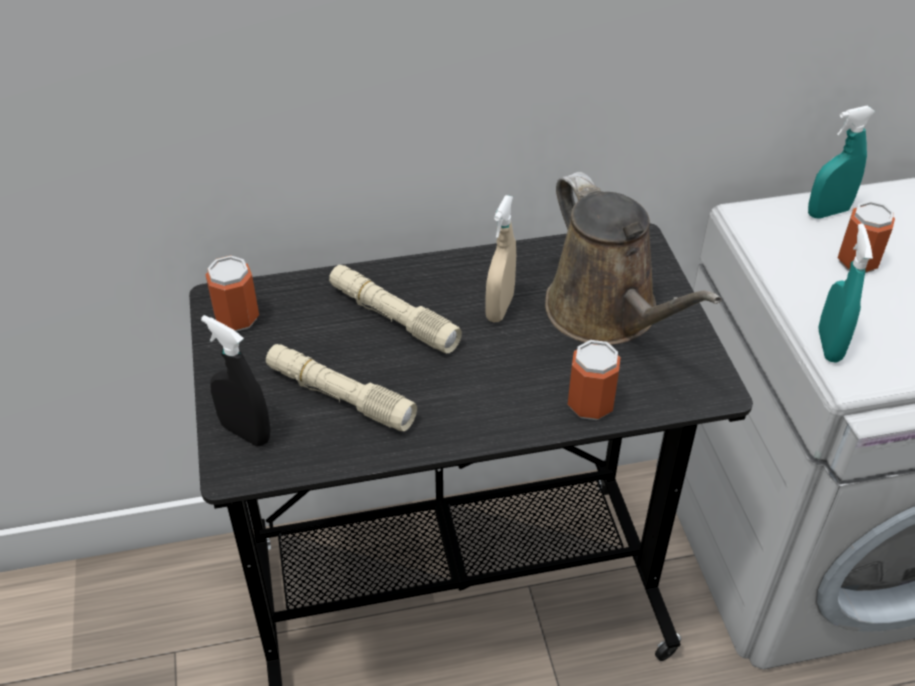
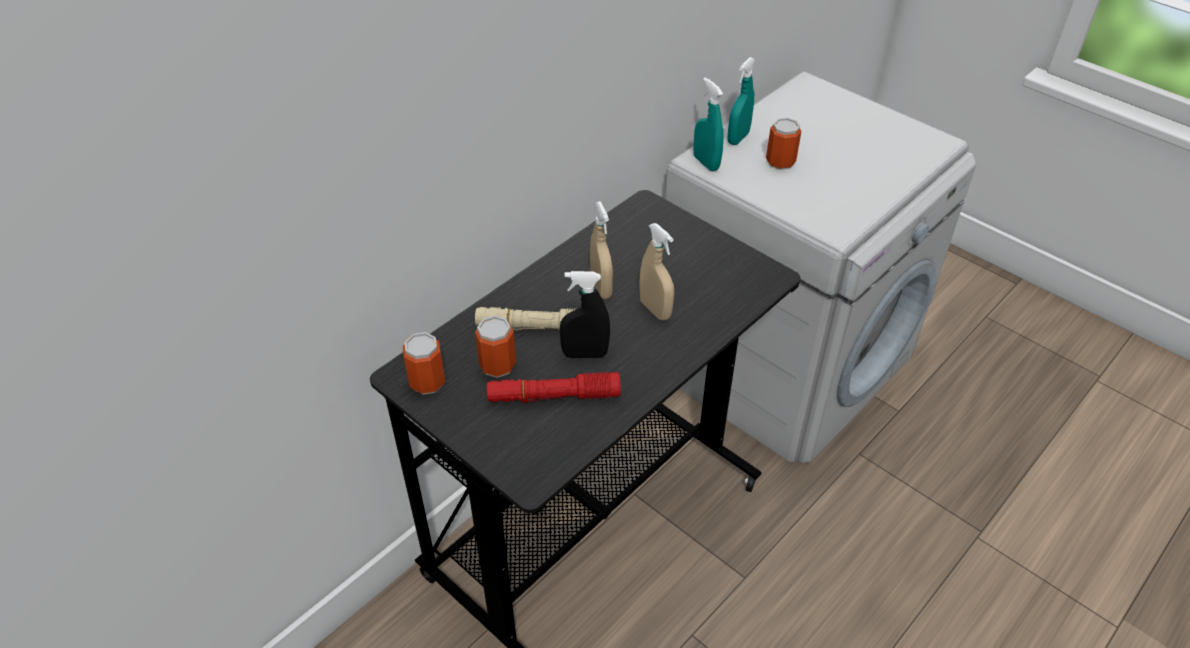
camera: 35 degrees left, 0 degrees up
black spray bottle [201,315,270,446] -> black spray bottle moved to [560,271,610,358]
beige flashlight [266,344,417,431] -> red flashlight [486,372,621,403]
brown watering can [545,172,722,345] -> none
can [568,340,621,420] -> can moved to [475,315,516,378]
turquoise spray bottle [819,223,873,363] -> turquoise spray bottle moved to [693,77,724,171]
none -> beige spray bottle [640,223,674,320]

